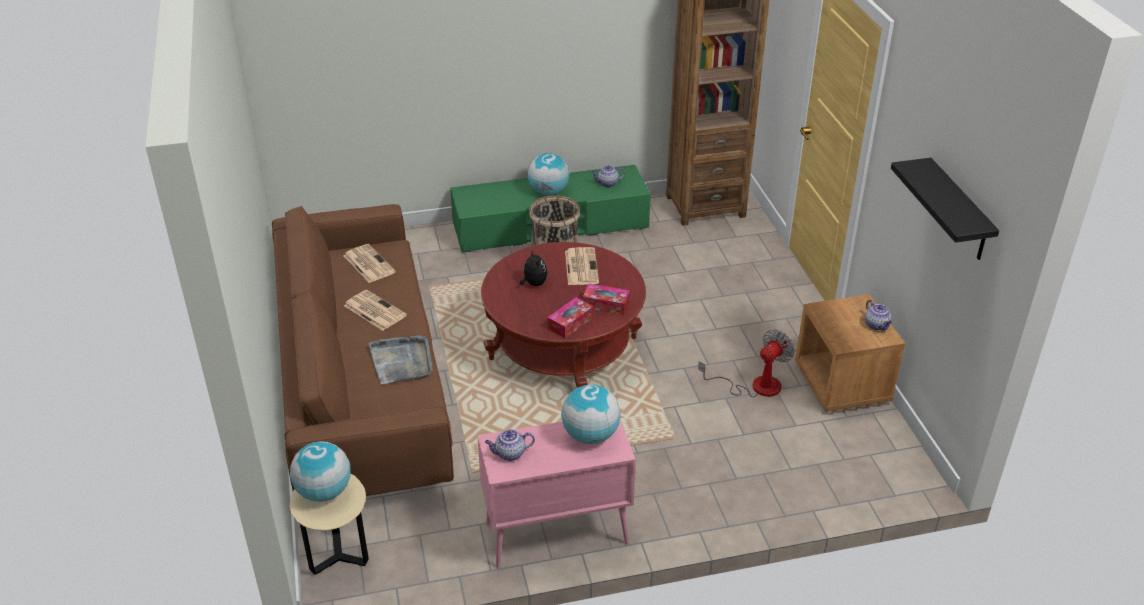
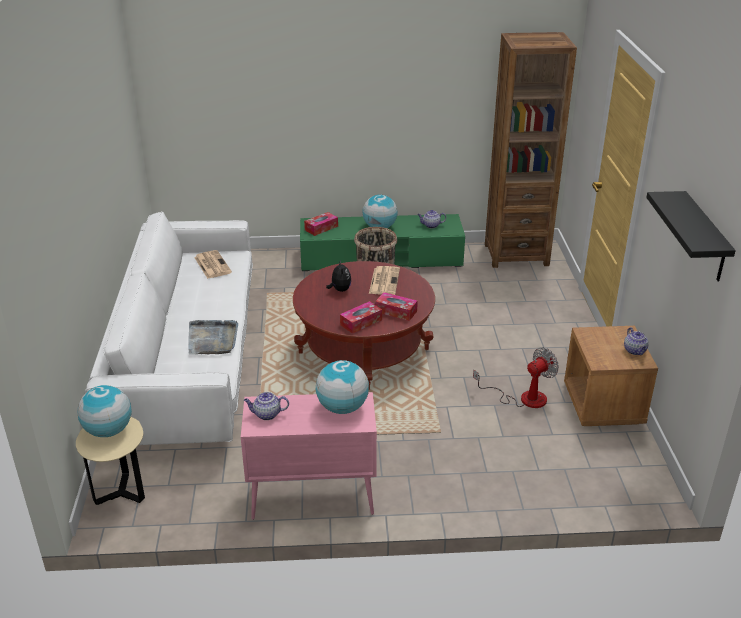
camera: 10 degrees right, 5 degrees down
brown sofa [272,204,453,496] -> white sofa [85,211,253,445]
newspaper [344,290,407,331] -> none
none -> tissue box [304,212,338,236]

